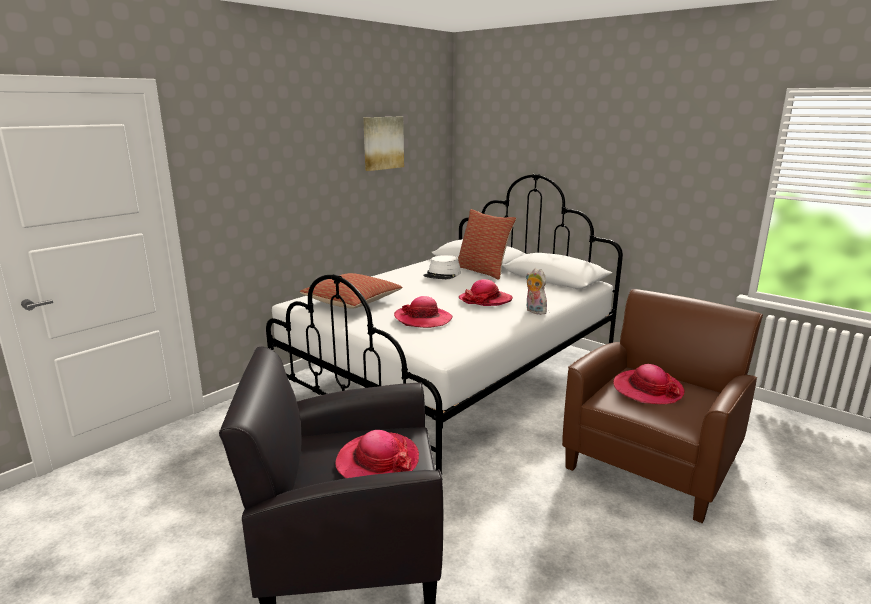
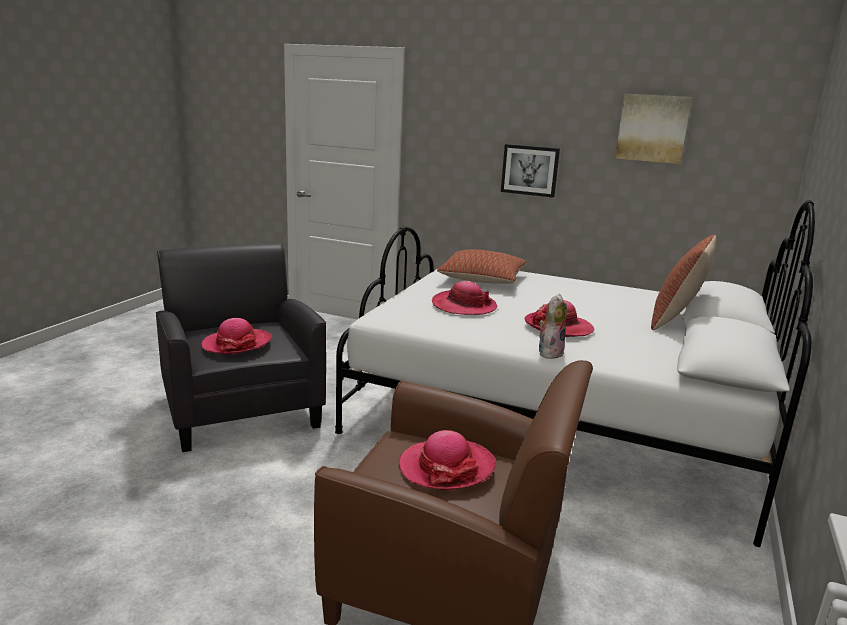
camera: 70 degrees right, 0 degrees up
white hat [424,255,461,279] -> none
none -> picture [501,144,560,198]

